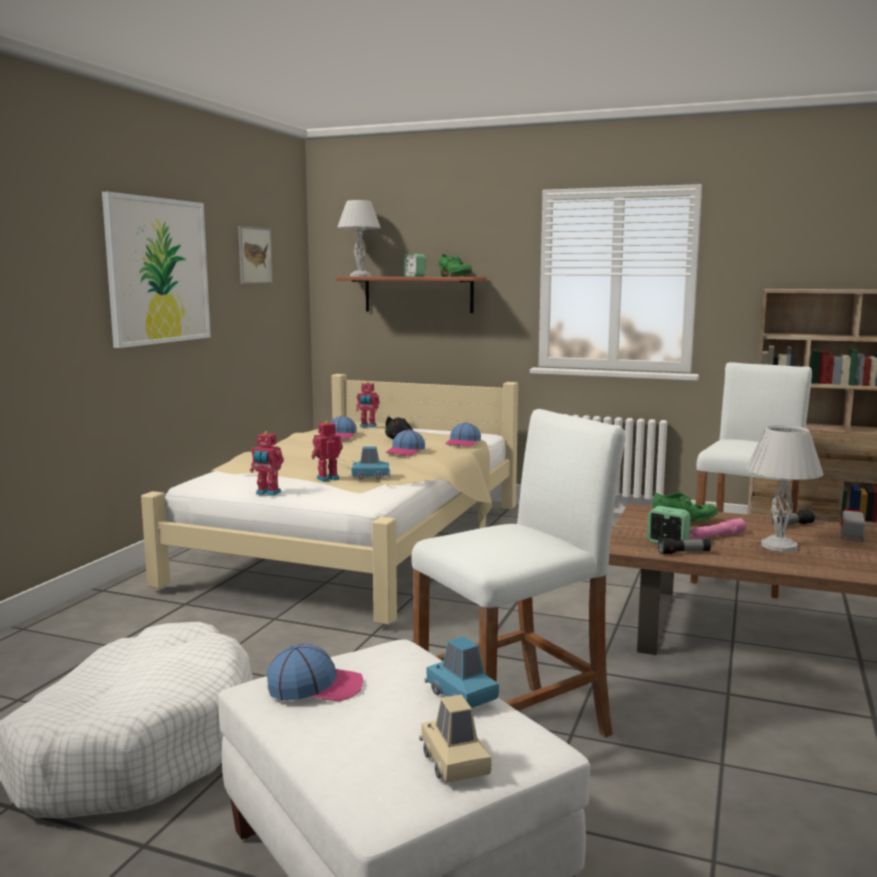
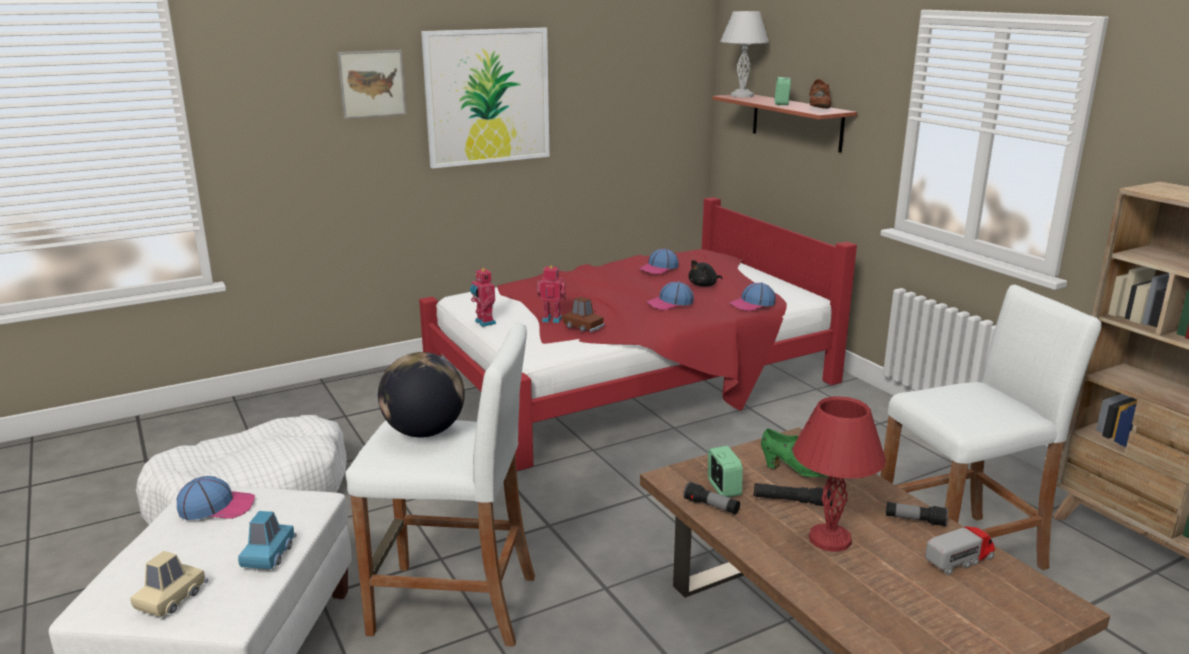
camera: 40 degrees right, 10 degrees up
beige bed [141,374,518,625] -> red bed [419,197,857,471]
picture [238,226,273,284] -> picture moved to [337,50,406,119]
cap [267,644,363,702] -> cap turned 45 degrees counterclockwise [177,476,255,520]
blue toy car [352,446,390,479] -> brown toy car [563,297,605,332]
toy robot [356,381,380,428] -> none
green shoe [439,254,472,277] -> brown shoe [809,79,831,109]
pink flashlight [690,518,746,539] -> black flashlight [754,483,833,507]
white table lamp [746,425,824,552] -> red table lamp [793,396,886,552]
none -> globe [378,352,465,438]

